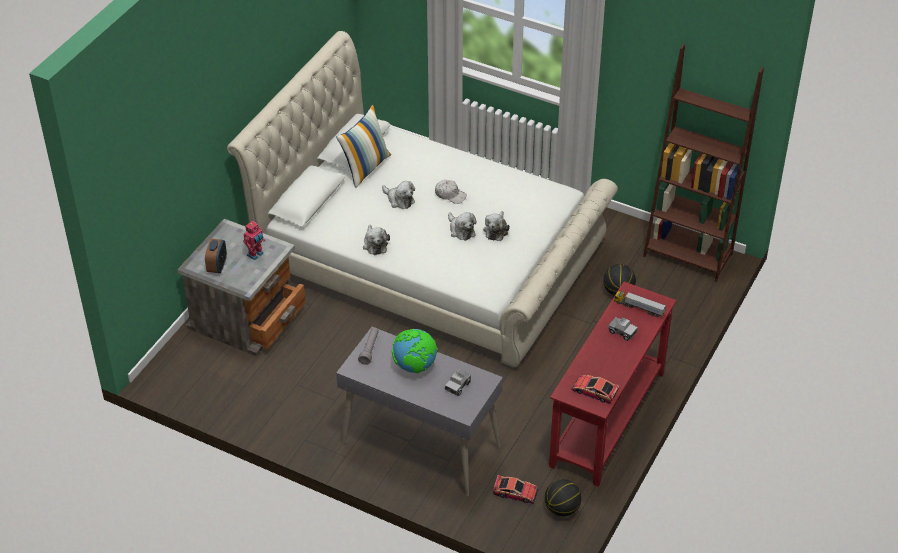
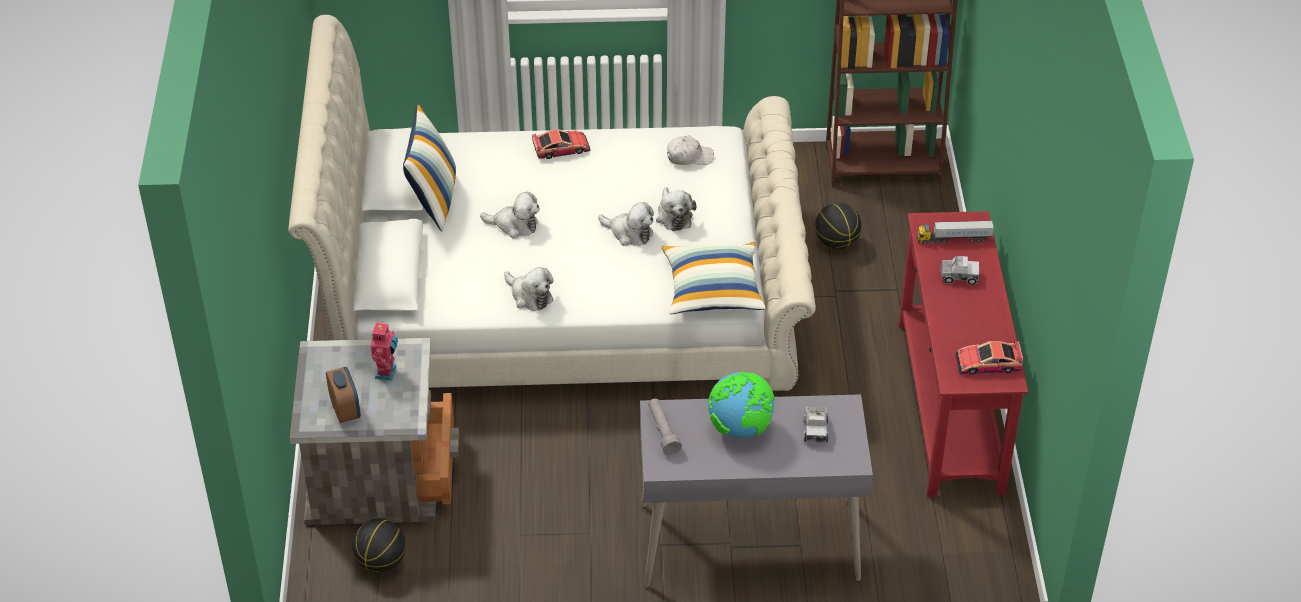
camera: 30 degrees left, 0 degrees up
white cap [435,180,467,204] -> white cap moved to [667,135,714,165]
toy car [493,475,538,504] -> toy car moved to [532,129,590,159]
basketball [545,479,582,516] -> basketball moved to [352,519,406,573]
none -> pillow [662,242,766,314]

